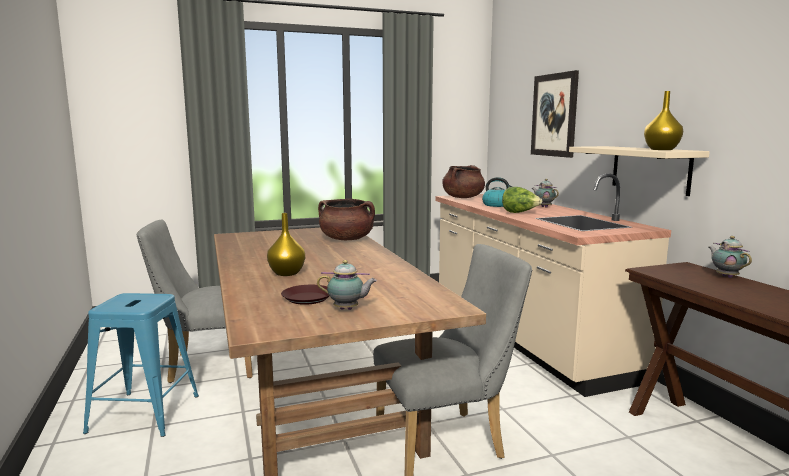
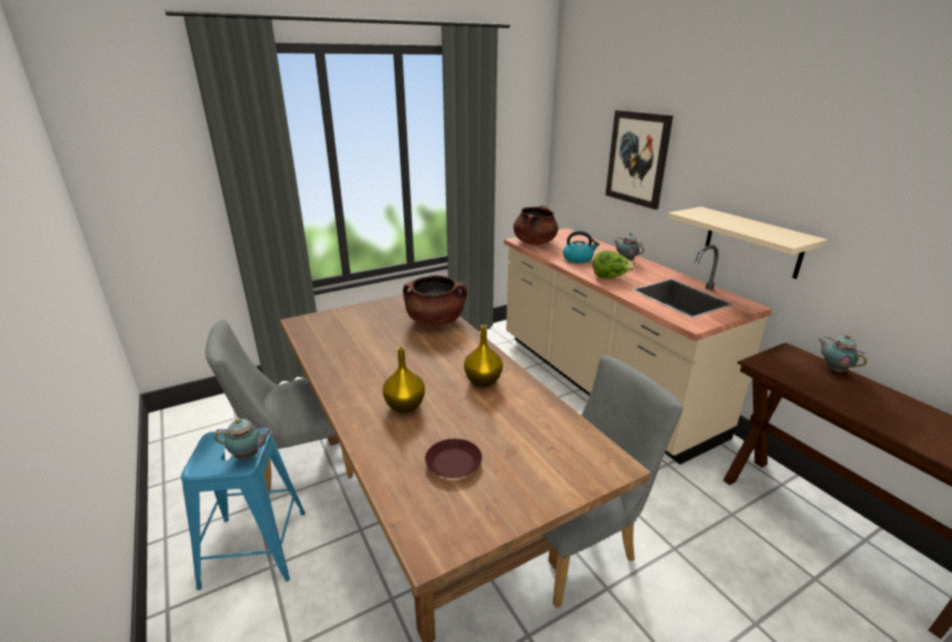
camera: 10 degrees left, 15 degrees up
teapot [317,260,377,310] -> teapot moved to [214,418,272,460]
yellow vase [644,91,683,150] -> yellow vase moved to [464,325,503,387]

